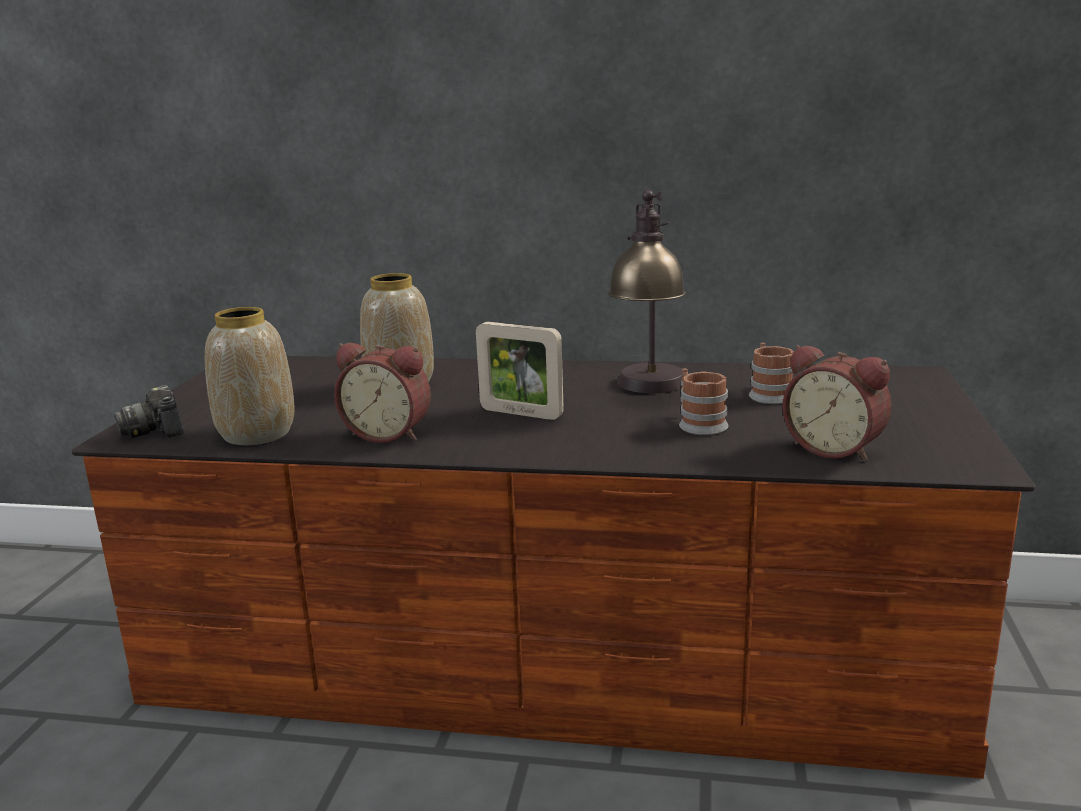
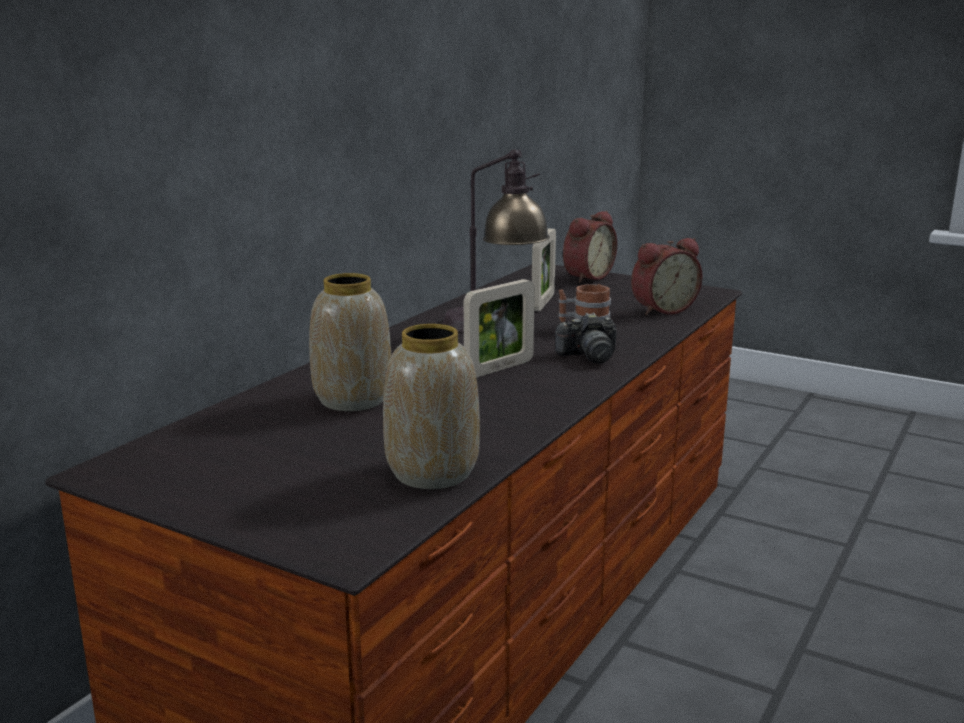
camera: 70 degrees left, 0 degrees up
camera [114,385,184,438] -> camera moved to [555,313,616,364]
alarm clock [334,343,431,443] -> alarm clock moved to [563,211,617,283]
mug [749,343,794,404] -> picture frame [532,228,556,311]

